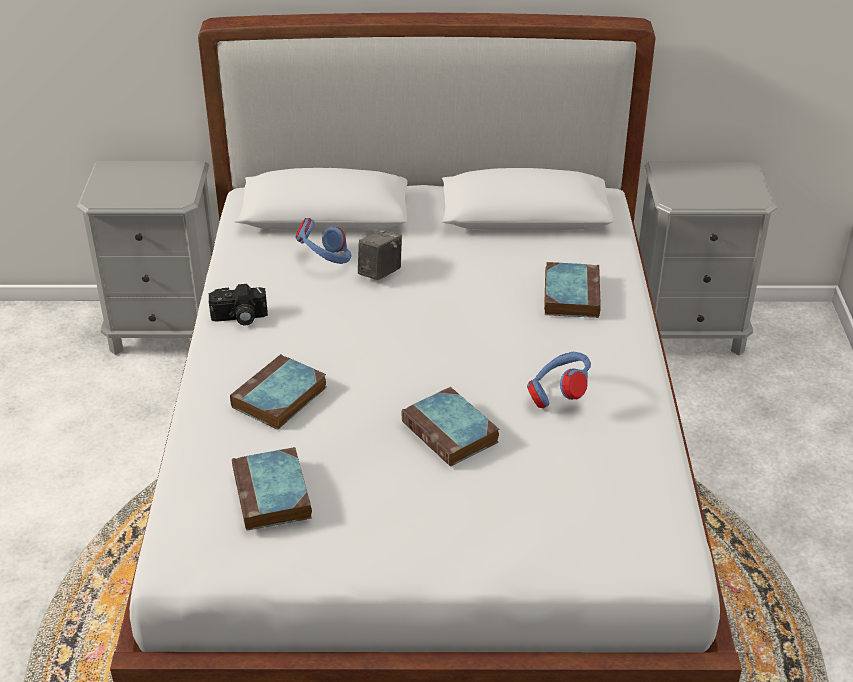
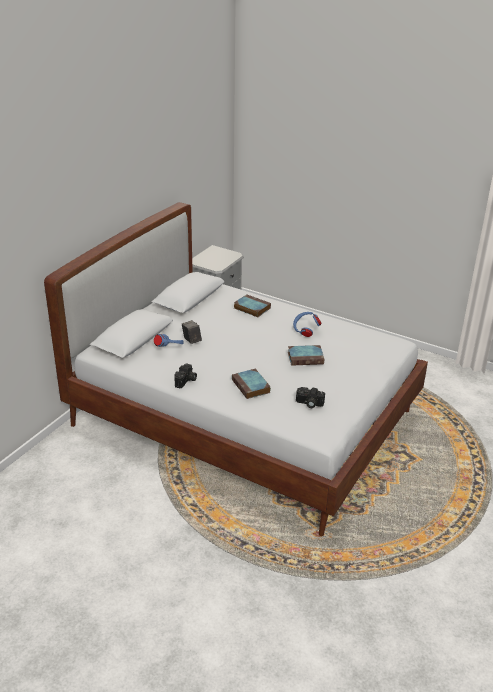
camera: 60 degrees left, 5 degrees down
grey nightstand [77,161,215,355] -> none
book [232,447,312,531] -> camera [296,387,325,408]

